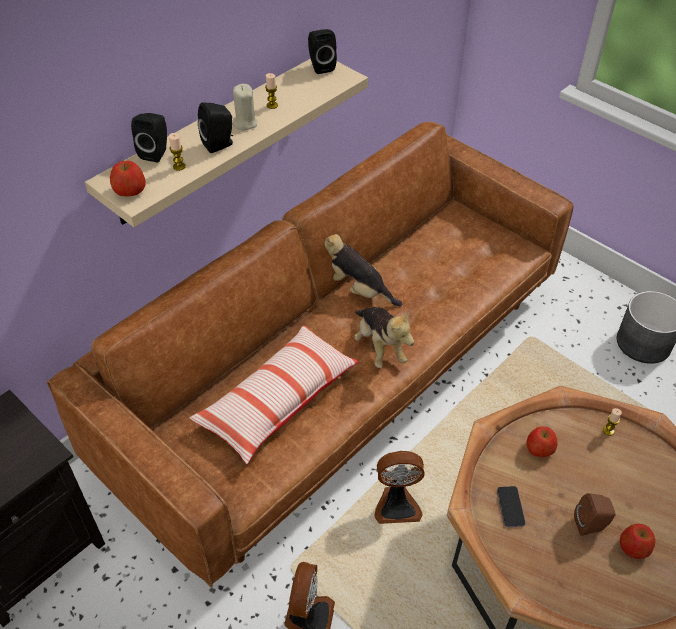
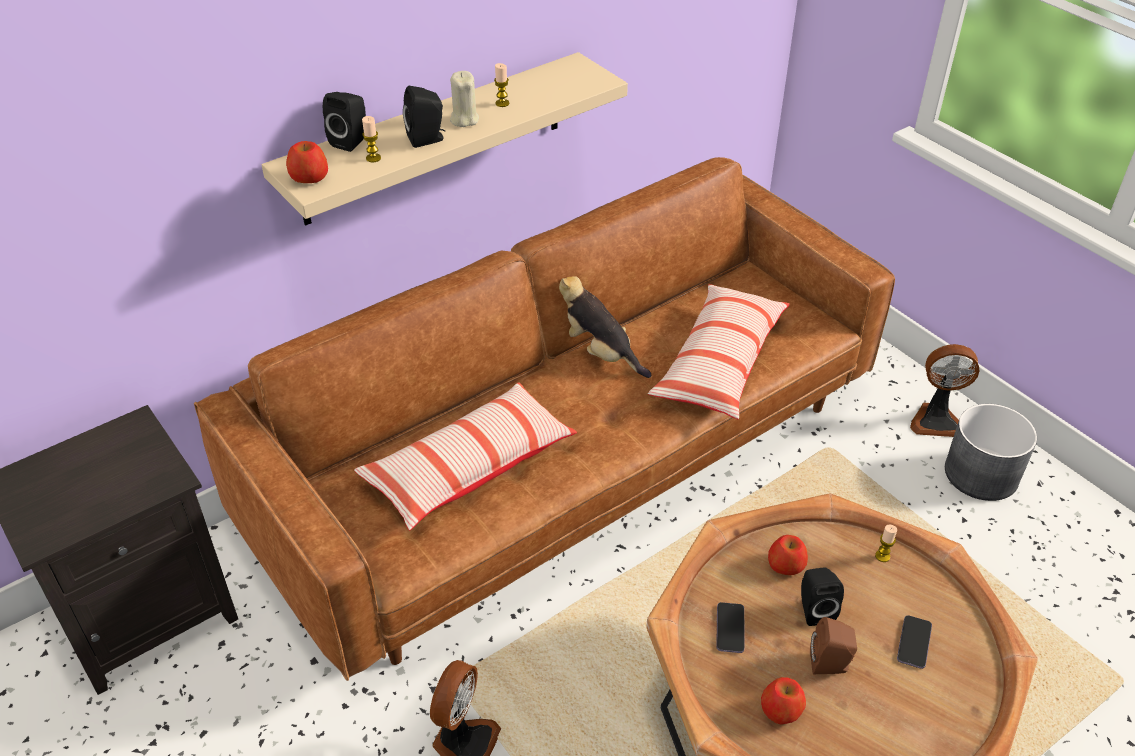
camera: 10 degrees right, 5 degrees down
black speaker [308,29,337,74] -> black speaker moved to [801,567,844,626]
plush toy [354,307,414,368] -> none
fan [374,451,425,524] -> fan moved to [910,344,980,437]
apple [620,524,656,559] -> apple moved to [761,677,806,724]
none -> pillow [648,284,790,419]
none -> phone [897,615,932,669]

